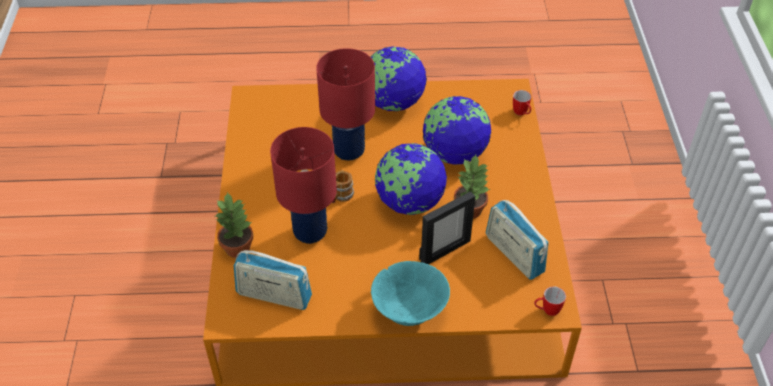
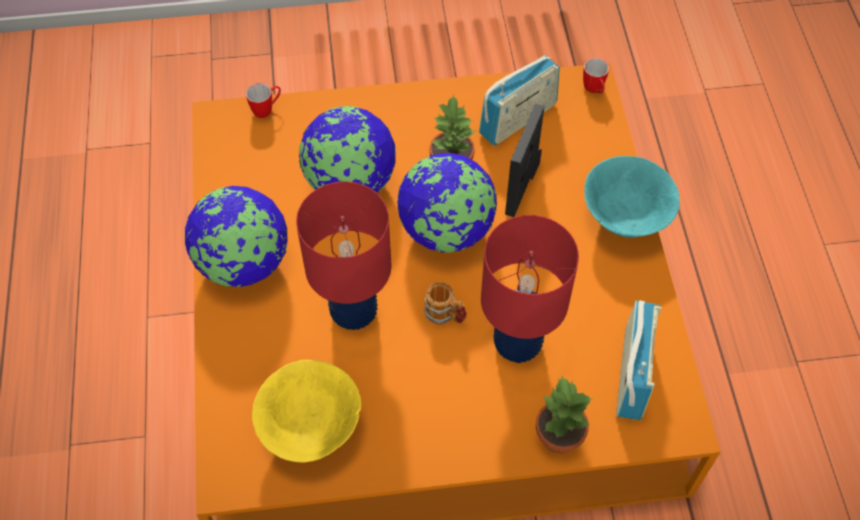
camera: 95 degrees left, 10 degrees up
picture frame [419,191,475,264] -> picture frame turned 120 degrees counterclockwise [505,104,545,217]
none -> yellow bowl [252,360,361,462]

